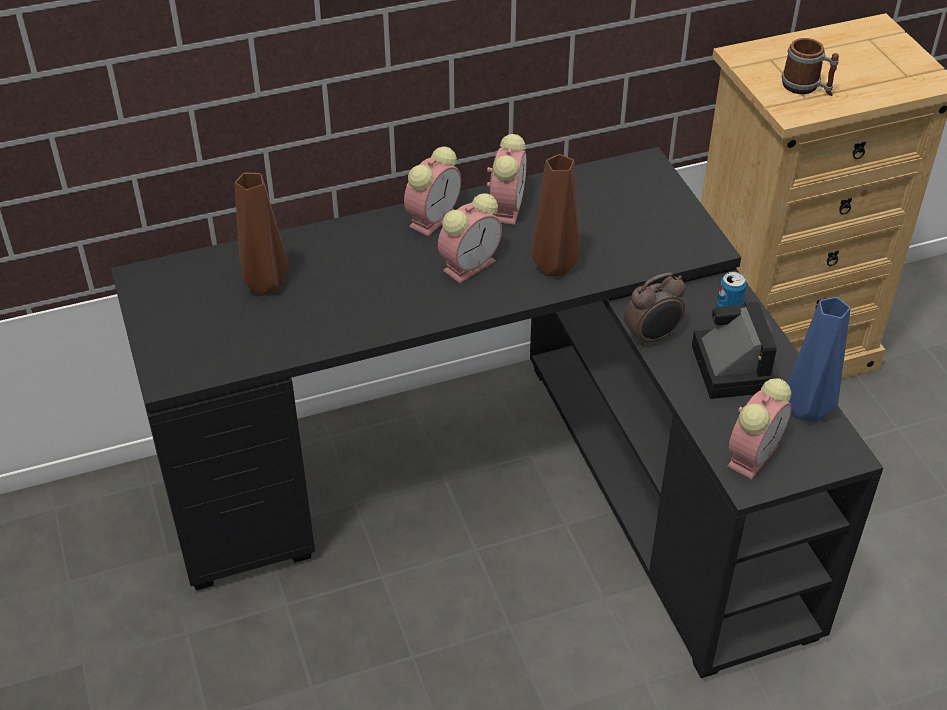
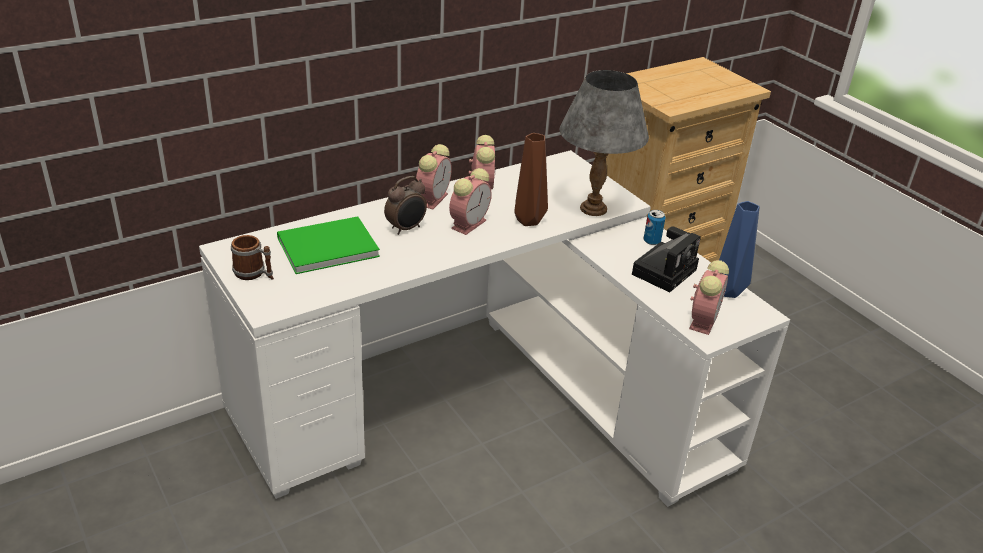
camera: 15 degrees left, 10 degrees down
black desk [111,147,883,678] -> white desk [199,150,790,507]
brown vase [235,172,288,296] -> green book [277,216,380,274]
alarm clock [624,272,686,348] -> alarm clock moved to [384,176,427,235]
camera [692,301,777,399] -> camera turned 60 degrees clockwise [632,226,701,292]
mug [782,38,839,96] -> mug moved to [231,235,274,280]
none -> grey table lamp [559,70,649,216]

